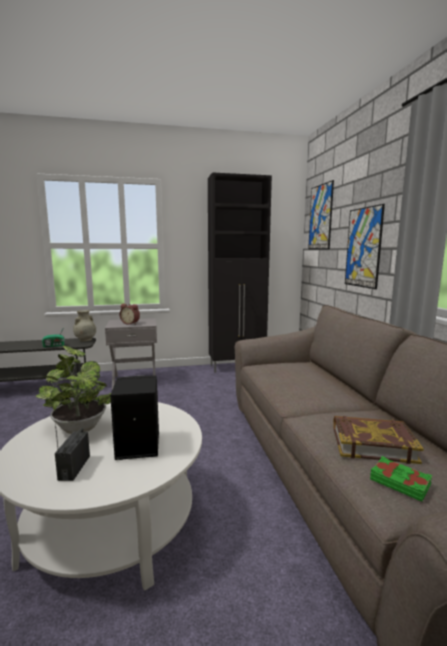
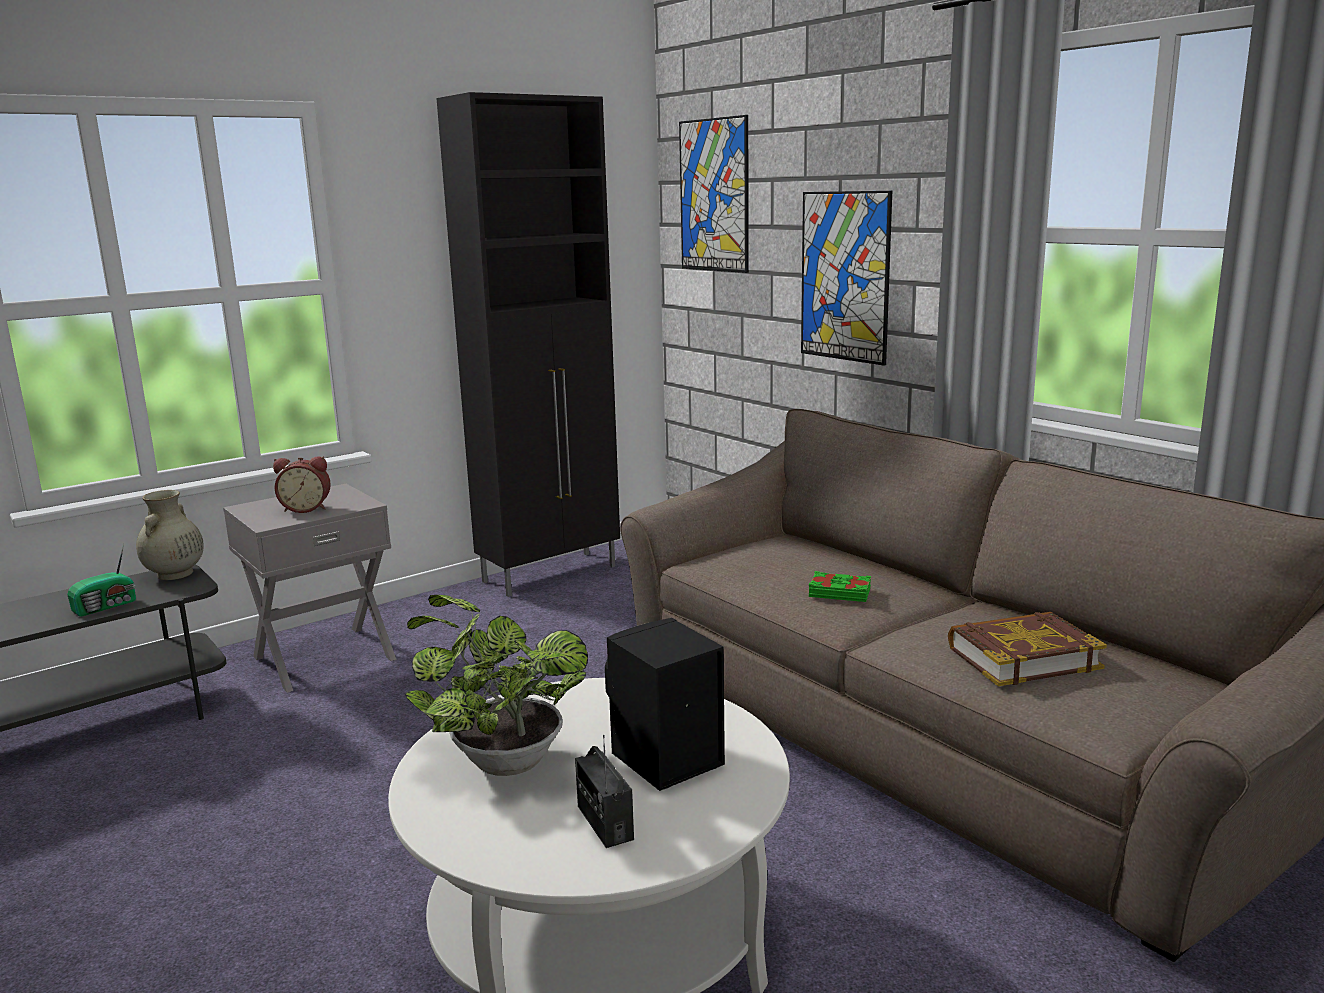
camera: 25 degrees left, 5 degrees up
green book [370,456,432,502] -> green book moved to [809,571,871,602]

